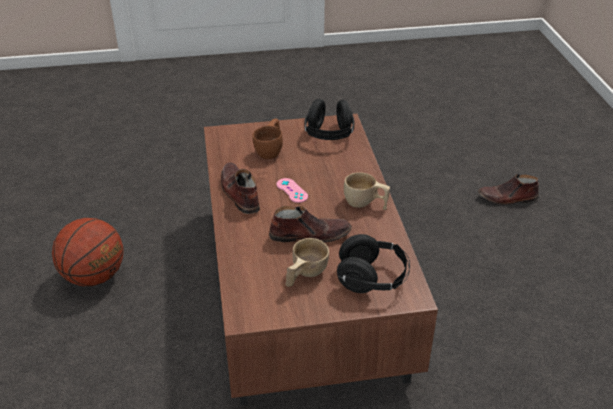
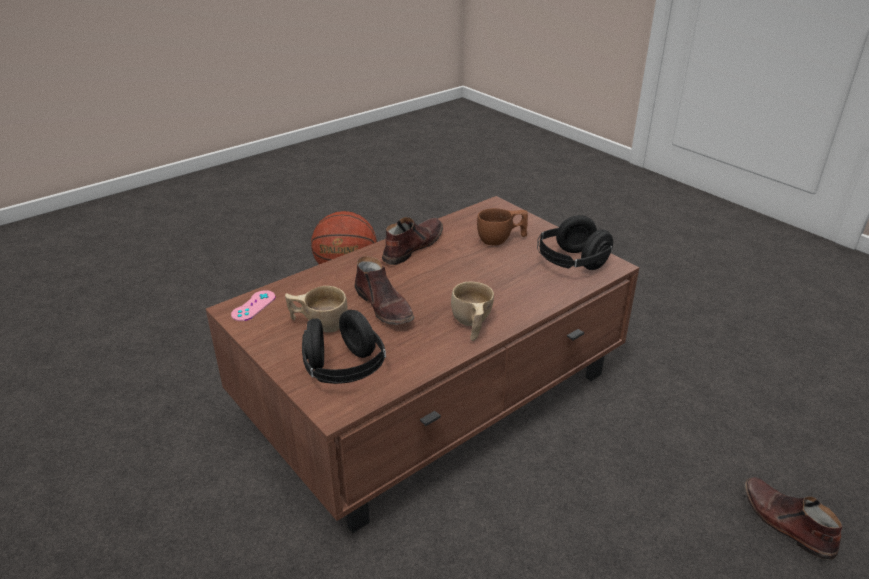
camera: 60 degrees right, 5 degrees down
pink game controller [277,178,308,203] -> pink game controller moved to [231,290,275,321]

